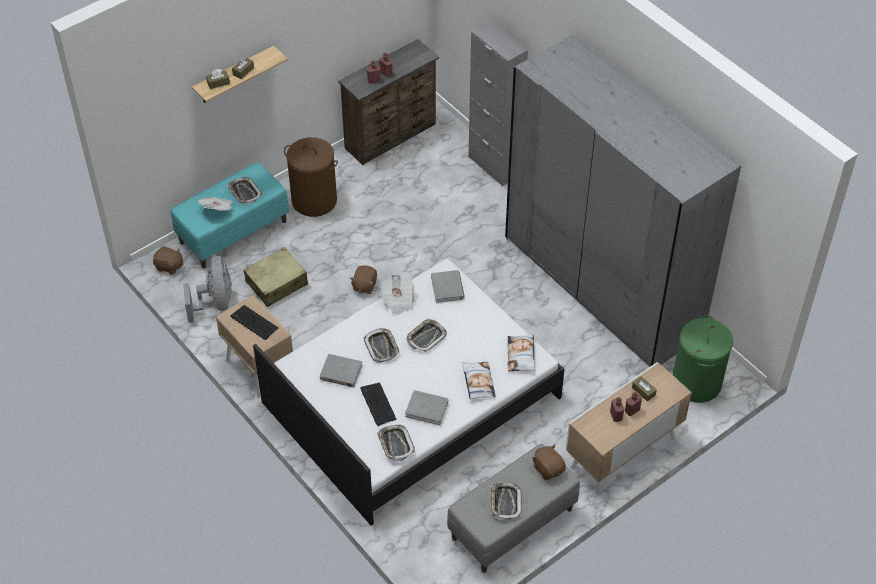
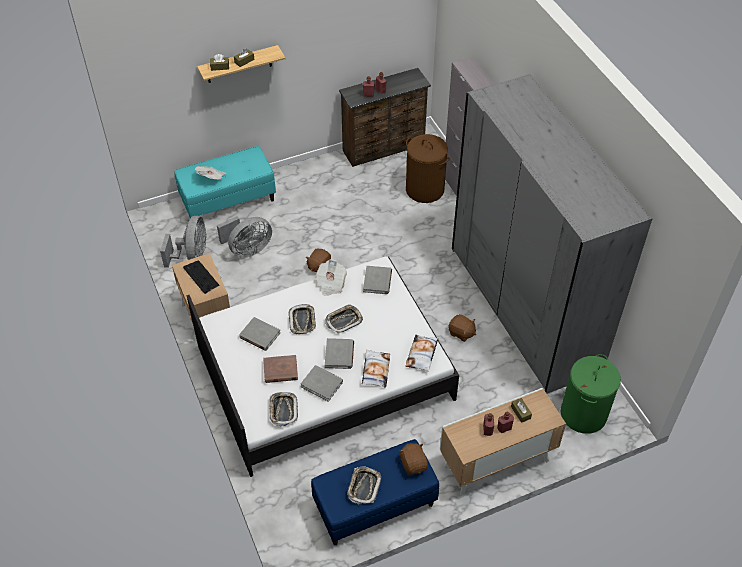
camera: 15 degrees right, 0 degrees up
brown plush toy [153,247,184,275] -> brown plush toy moved to [448,314,476,342]
tray [227,177,263,204] -> none
beige suitcase [244,247,308,307] -> grey fan [217,216,272,258]
brown laundry basket [284,137,338,217] -> brown laundry basket moved to [406,134,450,203]
keyboard [360,383,397,426] -> brown book [263,355,298,383]
grey bench [447,444,580,573] -> blue bench [311,439,439,545]
none -> grey book [325,338,354,369]

